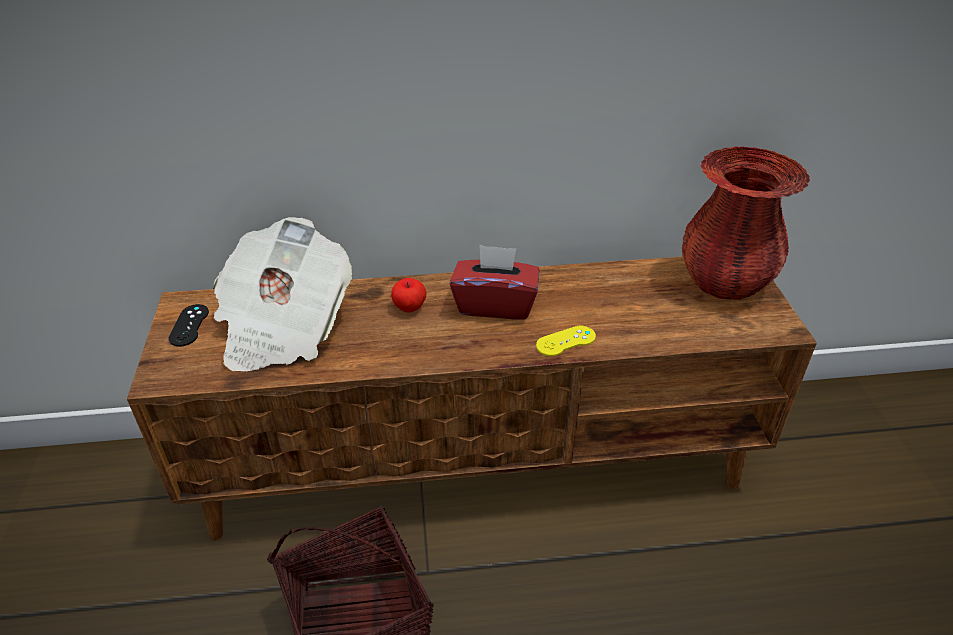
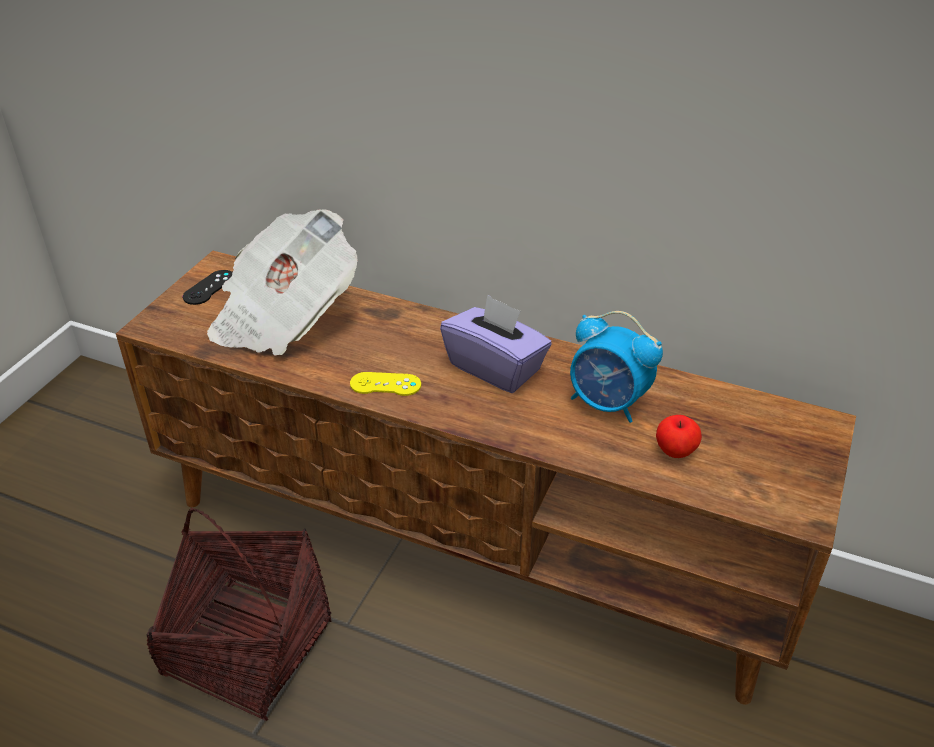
camera: 30 degrees right, 0 degrees up
apple [391,278,426,313] -> apple moved to [656,415,702,458]
red tissue box [450,245,539,320] -> purple tissue box [440,294,552,393]
yellow game controller [536,326,596,356] -> yellow game controller moved to [350,372,421,396]
red vase [682,146,810,300] -> none
none -> alarm clock [570,311,663,423]

